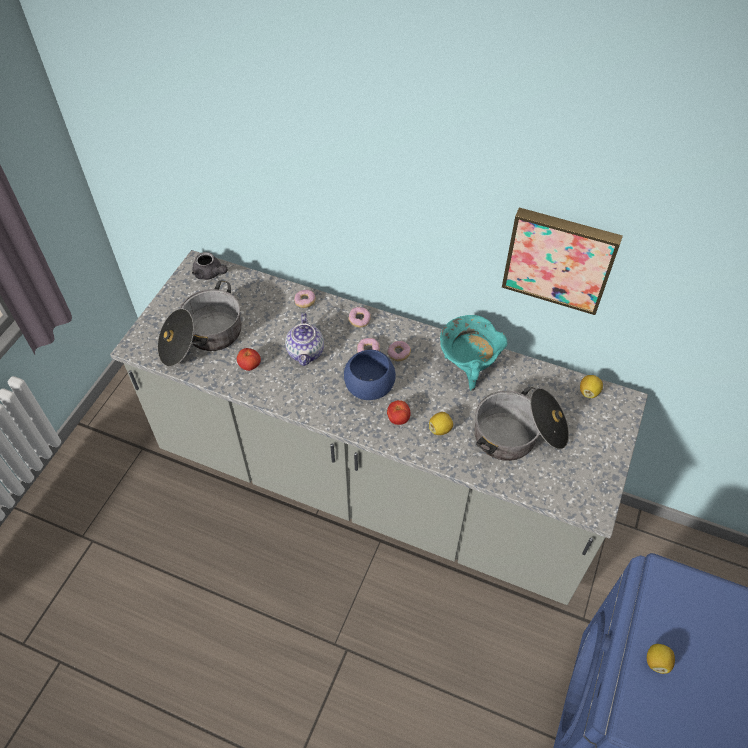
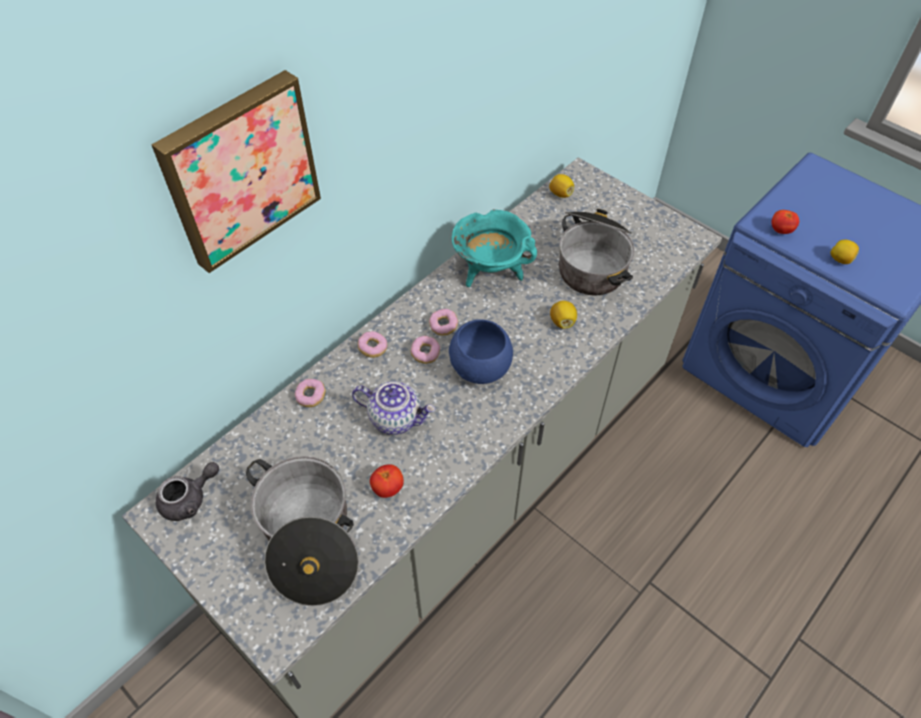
camera: 70 degrees left, 0 degrees up
tomato [387,400,411,425] -> tomato moved to [771,210,799,234]
picture [502,207,623,315] -> picture moved to [151,70,321,273]

